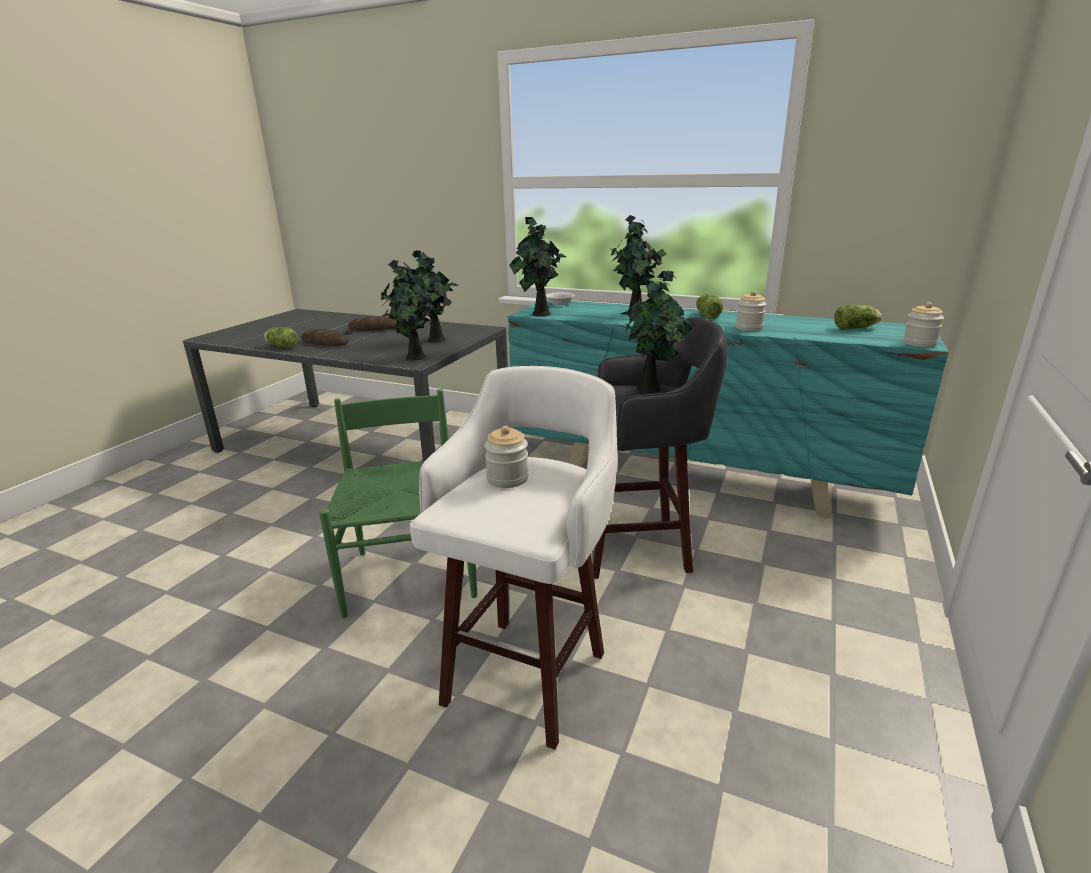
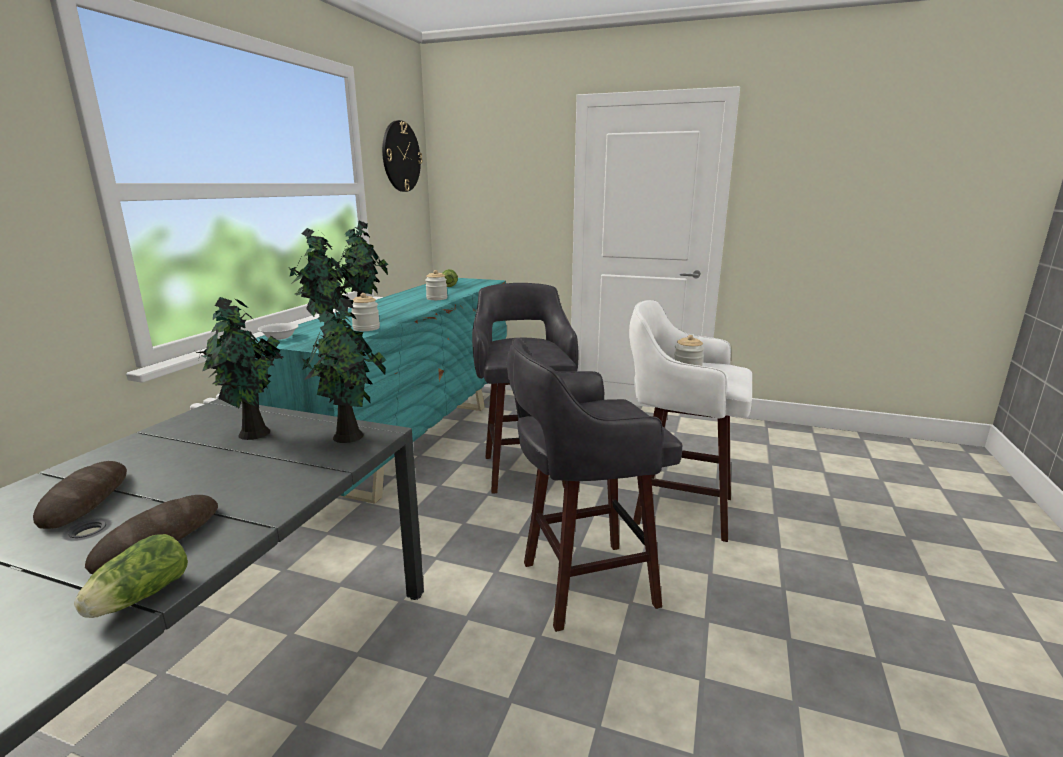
camera: 95 degrees left, 5 degrees down
green chair [319,389,477,618] -> grey stool [507,338,682,632]
potted plant [620,271,692,393] -> none
lettuce [696,294,723,319] -> none
jar [903,302,944,347] -> jar moved to [351,293,380,331]
none -> wall clock [382,120,422,192]

